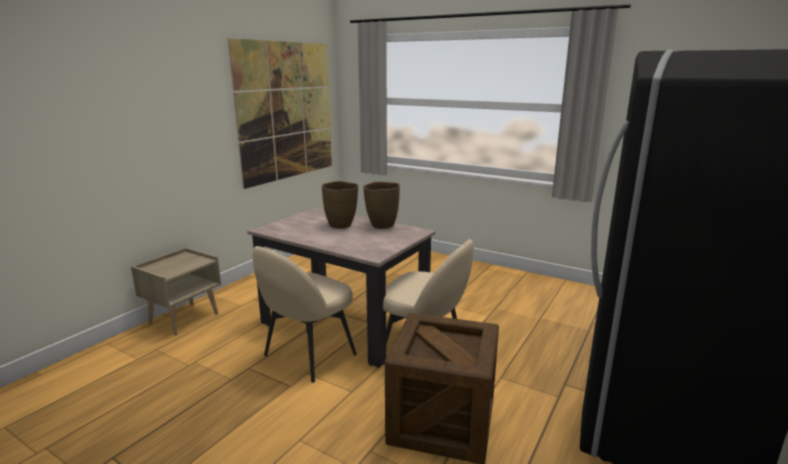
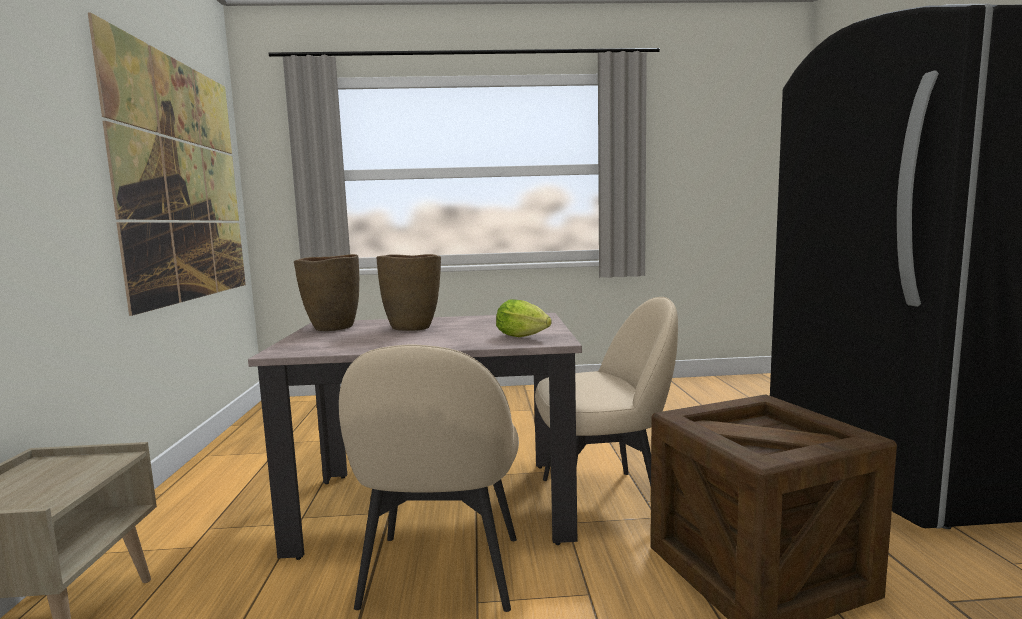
camera: 35 degrees left, 10 degrees down
brown vase [363,182,400,229] -> brown vase moved to [294,254,359,331]
none -> lettuce [496,299,552,337]

